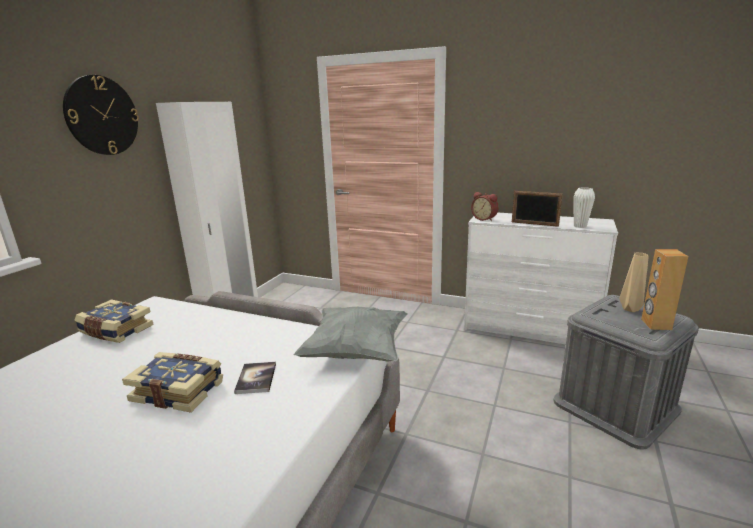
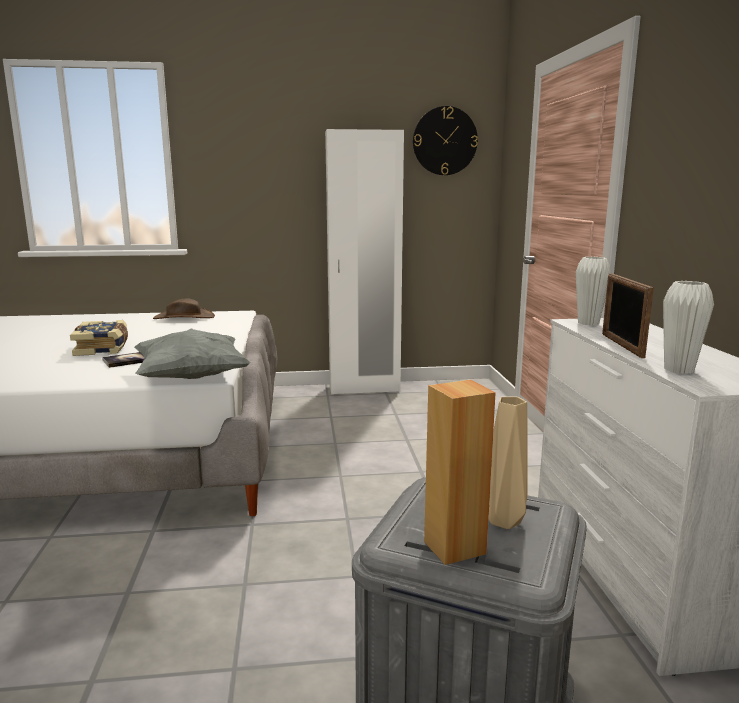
camera: 60 degrees right, 5 degrees down
wall clock [63,75,139,155] -> wall clock moved to [413,106,478,175]
book [74,299,154,343] -> brown hat [153,298,215,319]
alarm clock [471,192,499,221] -> white vase [576,257,611,325]

